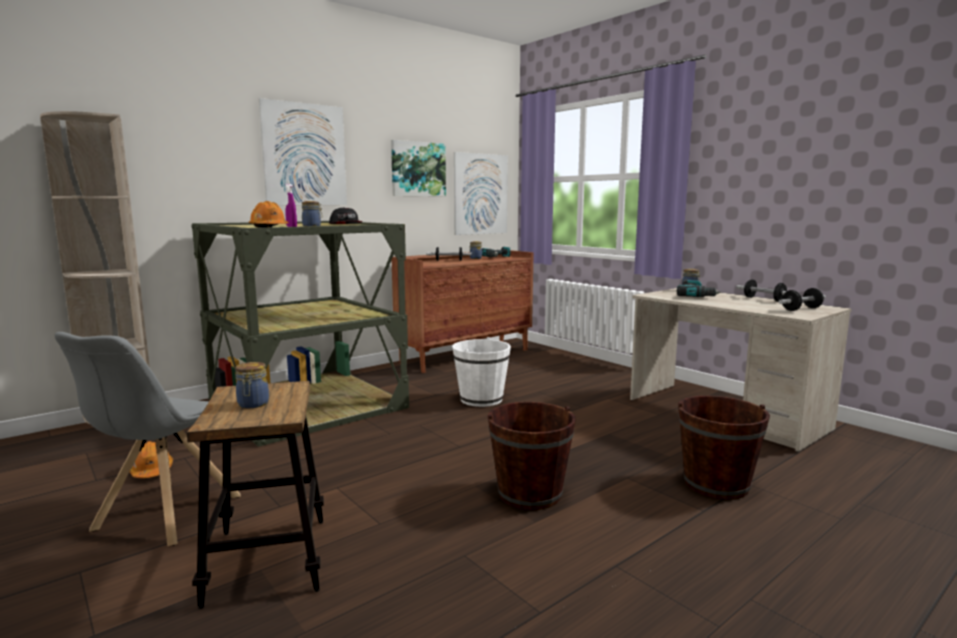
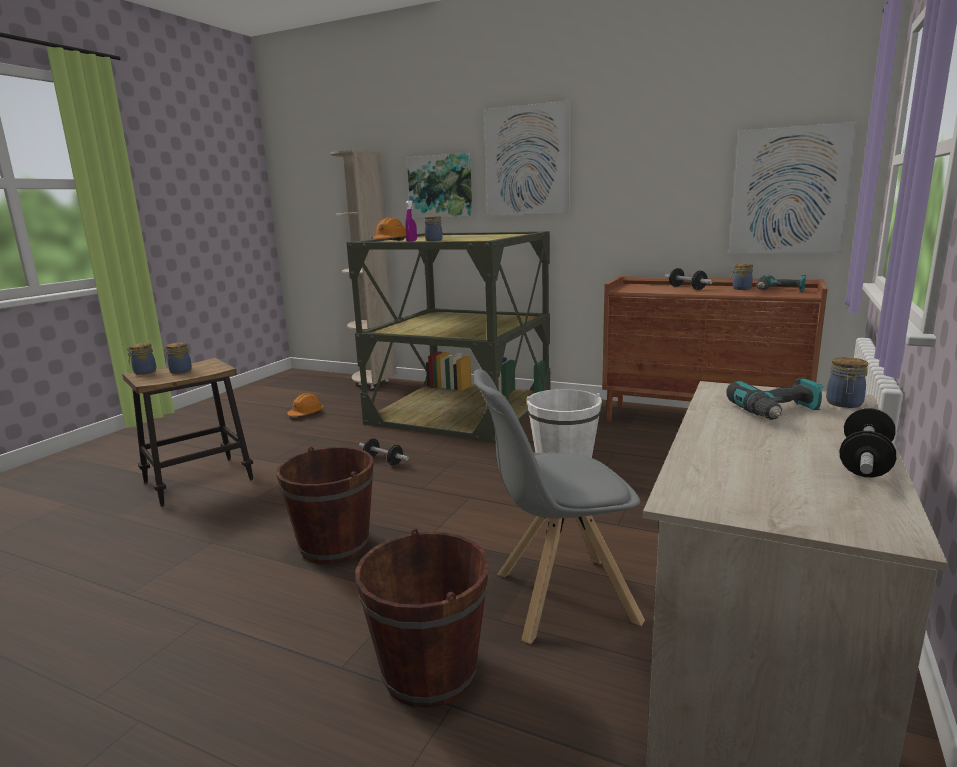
camera: 65 degrees right, 5 degrees up
grey chair [55,332,241,547] -> grey chair moved to [474,369,645,644]
cap [329,207,362,224] -> none
picture [391,140,446,197] -> picture moved to [407,153,472,218]
dumbbell [778,288,826,311] -> dumbbell moved to [359,438,409,465]
none -> jar [127,343,156,375]

